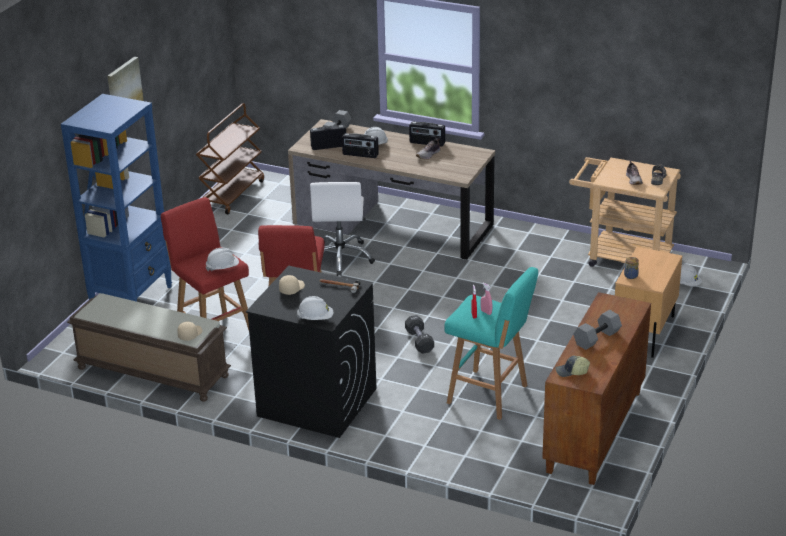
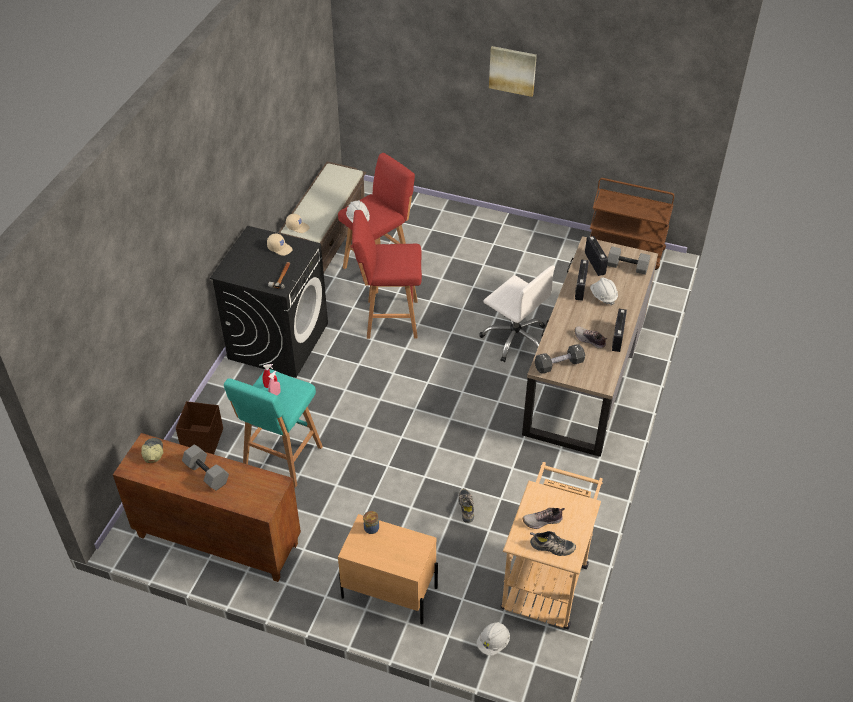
camera: 85 degrees right, 15 degrees up
blue bookcase [61,94,172,302] -> none
white hard hat [297,296,334,320] -> none
white office chair [310,182,375,276] -> white office chair turned 135 degrees counterclockwise [479,265,555,362]
black dumbbell [405,315,434,354] -> black dumbbell moved to [535,344,585,373]
none -> brown storage box [176,401,223,454]
none -> shoe [458,488,474,523]

